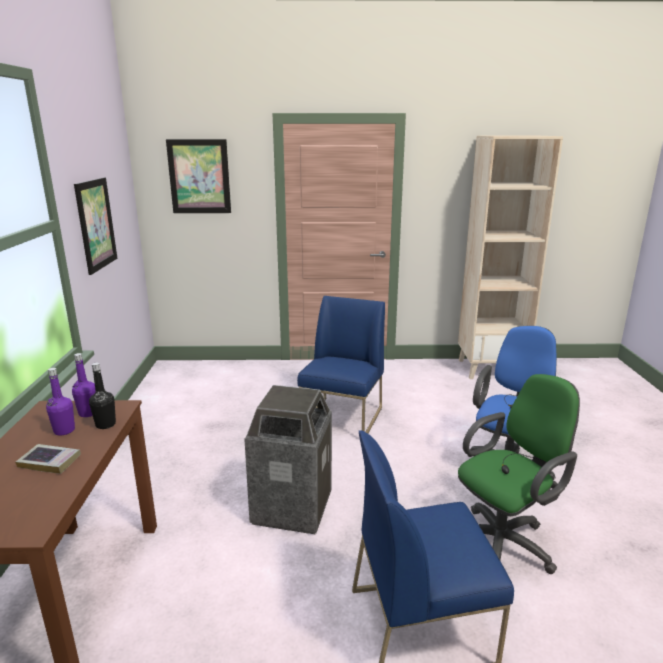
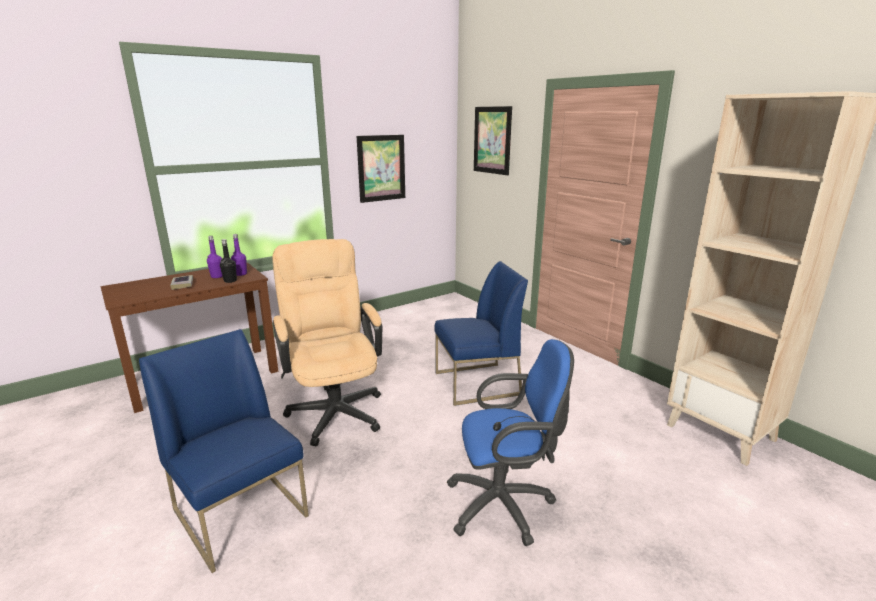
camera: 55 degrees right, 0 degrees up
trash can [244,385,332,534] -> beige office chair [272,239,382,446]
green office chair [458,374,580,574] -> none

